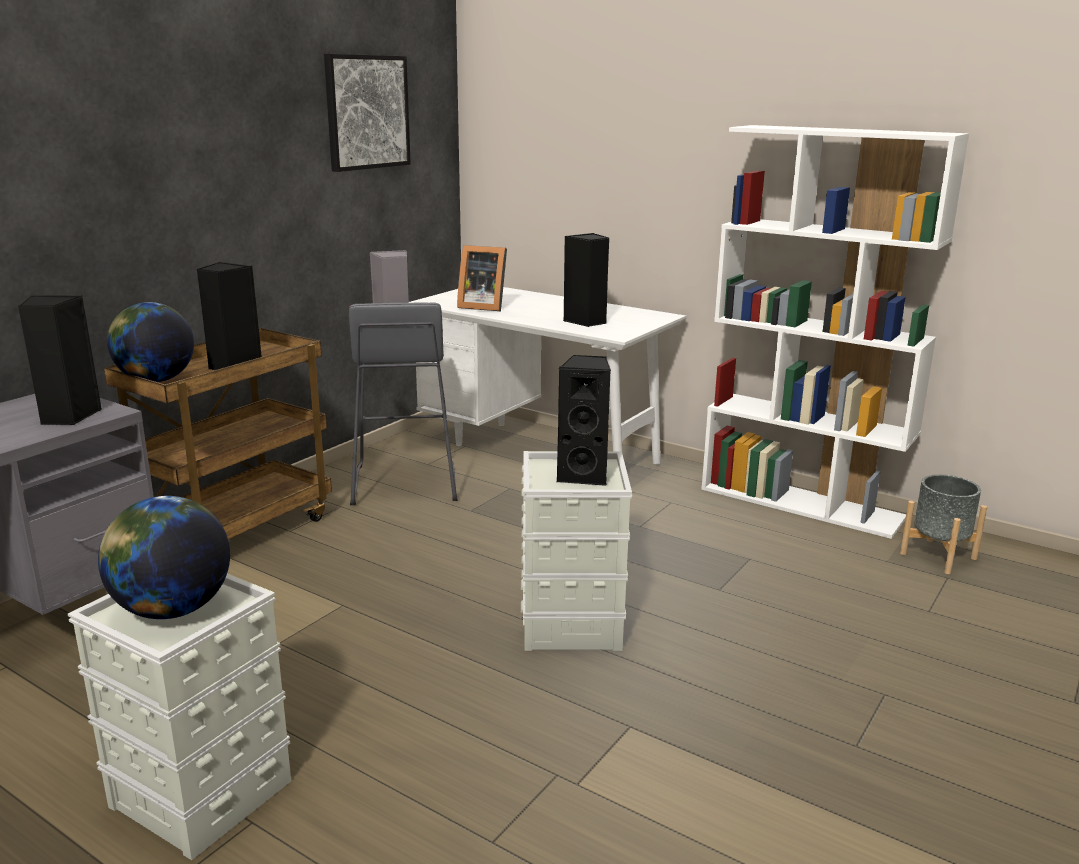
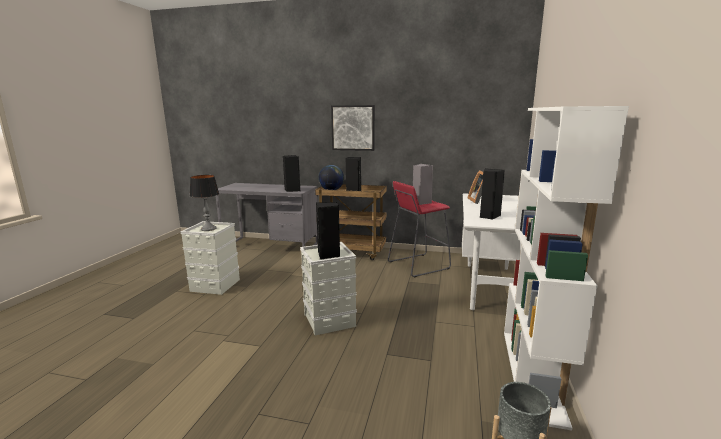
camera: 70 degrees right, 5 degrees down
globe [98,496,230,619] -> table lamp [190,175,219,231]
picture [324,54,411,172] -> picture moved to [331,105,375,151]
grey stool [349,302,457,505] -> red stool [388,181,451,278]

